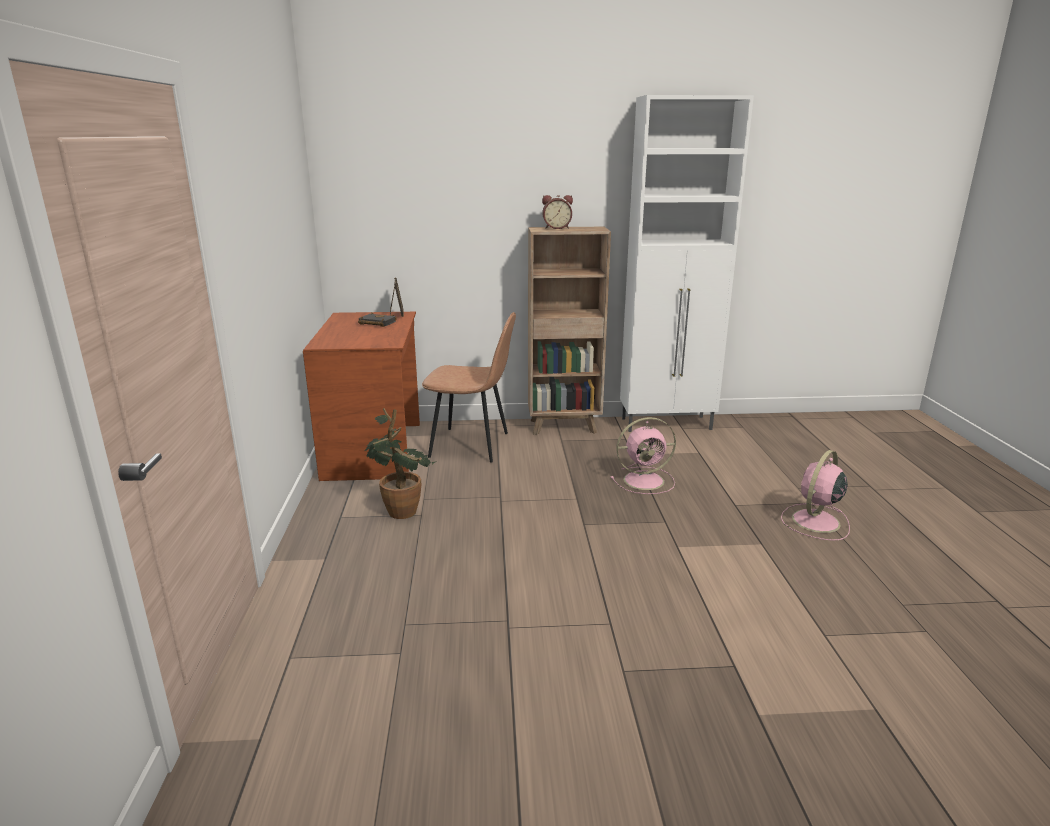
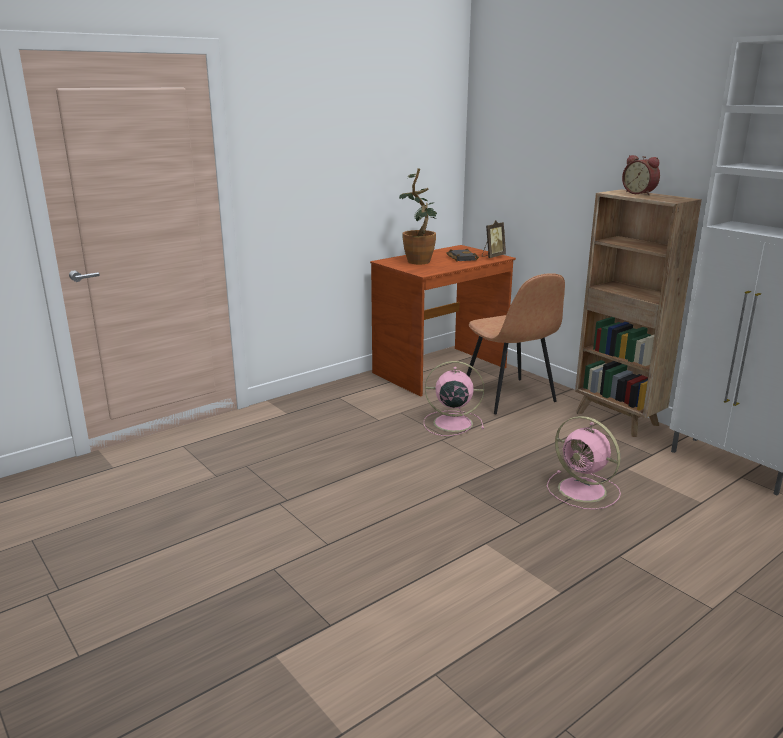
camera: 55 degrees right, 0 degrees up
potted plant [364,408,437,519] -> potted plant moved to [399,168,437,264]
pink fan [781,450,850,541] -> pink fan moved to [424,361,484,436]

